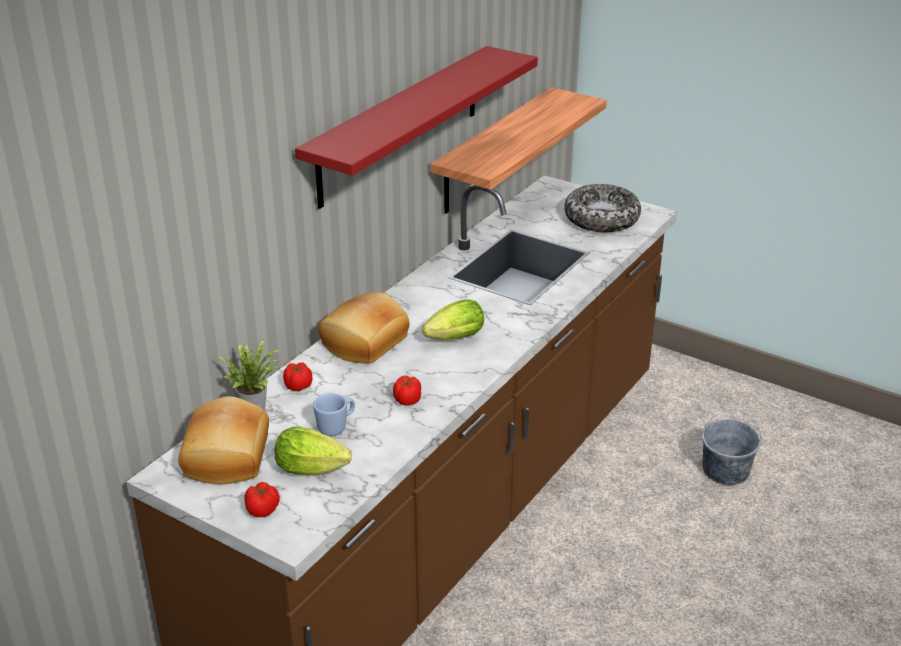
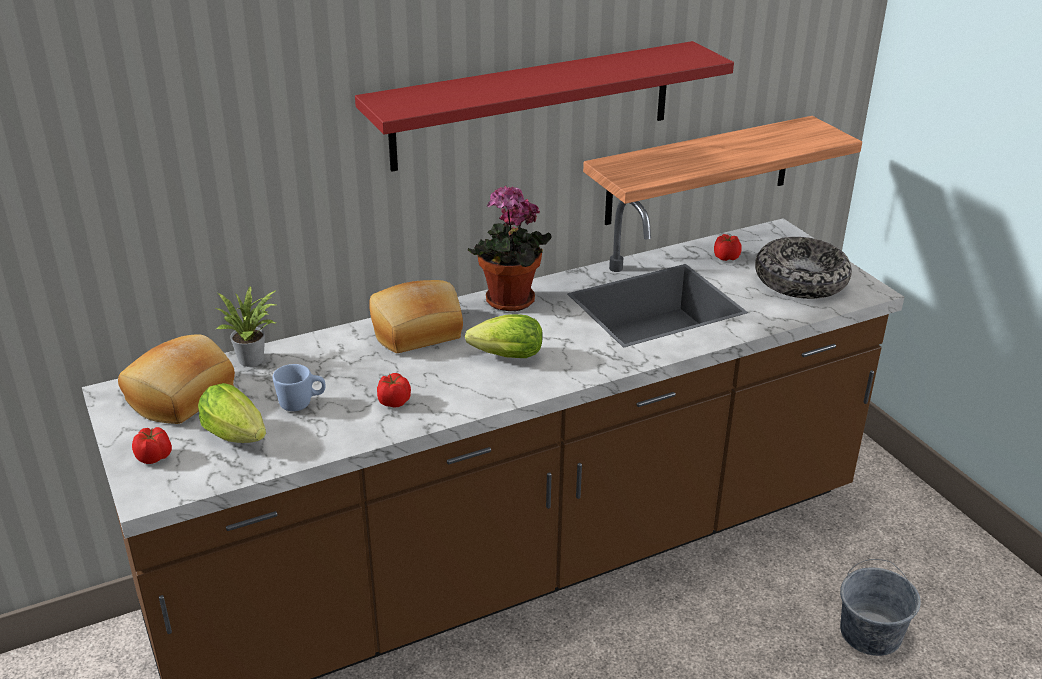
camera: 30 degrees right, 0 degrees up
tomato [283,362,312,391] -> tomato moved to [714,234,742,261]
none -> potted plant [468,186,551,312]

